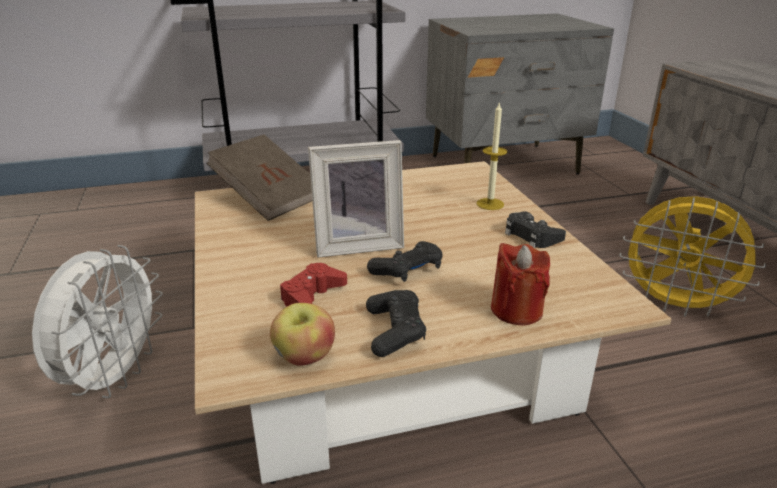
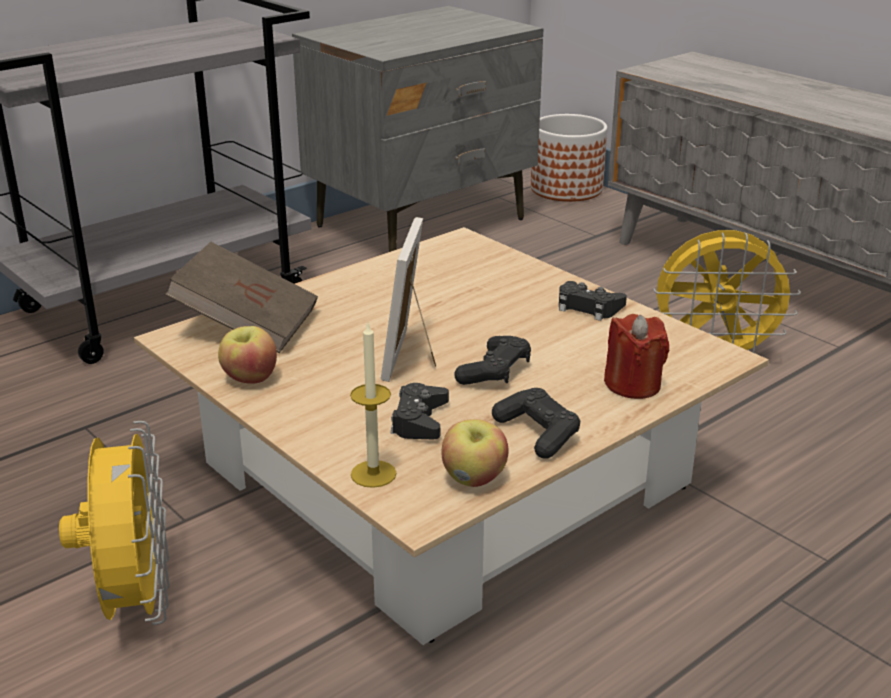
camera: 25 degrees left, 0 degrees up
white fan [32,245,163,398] -> yellow fan [59,421,170,625]
red game controller [280,263,347,306] -> black game controller [391,383,449,439]
picture frame [308,140,404,258] -> picture frame turned 135 degrees clockwise [381,217,436,382]
candle [477,102,507,210] -> candle moved to [350,321,397,488]
none -> apple [218,326,277,384]
none -> planter [531,114,607,202]

